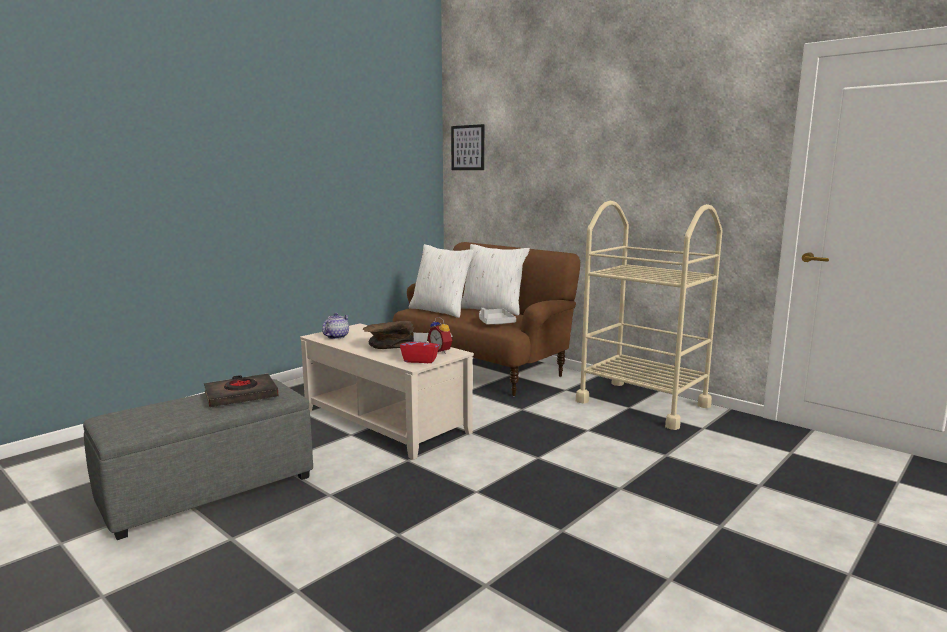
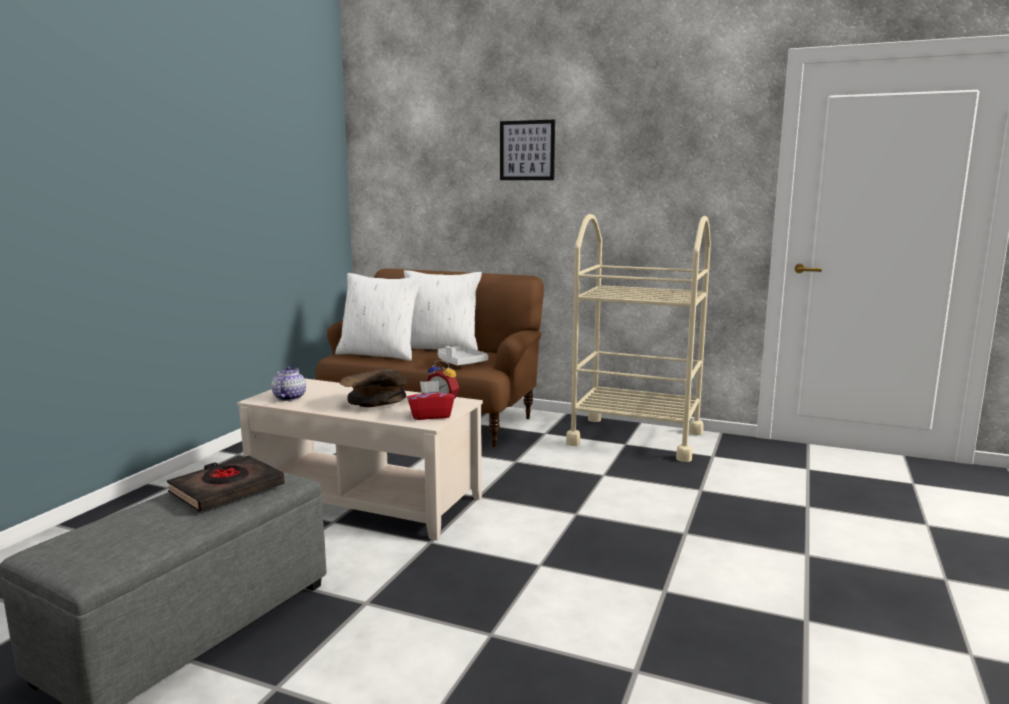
camera: 20 degrees left, 0 degrees up
picture [451,124,484,170] -> picture moved to [500,119,555,180]

